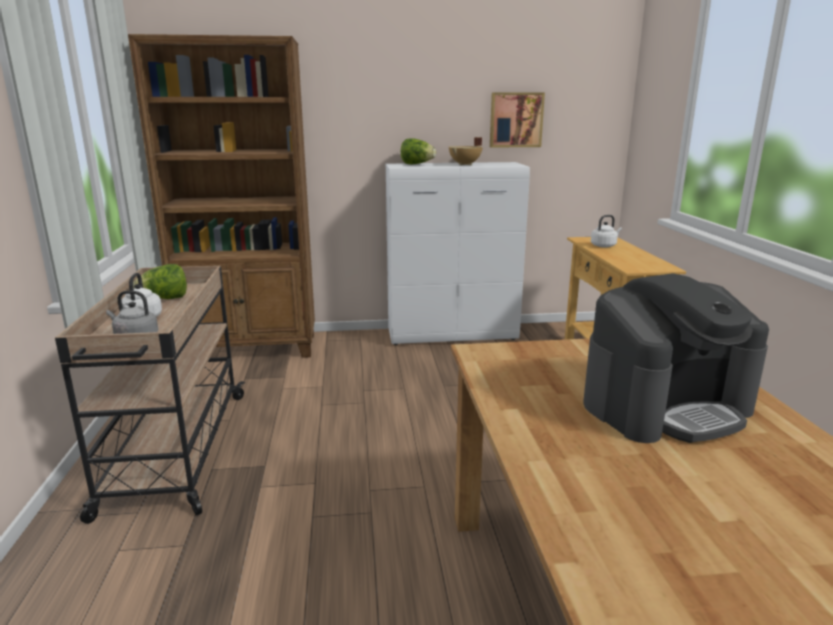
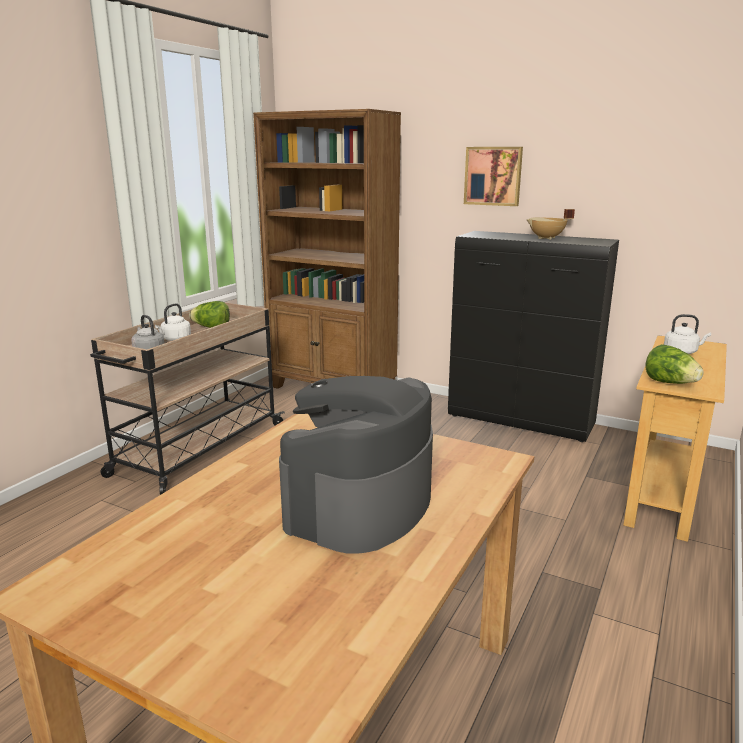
camera: 35 degrees right, 0 degrees up
white cabinet [386,162,530,345] -> black cabinet [448,231,619,442]
lettuce [401,138,436,165] -> lettuce moved to [645,344,704,384]
picture [490,92,545,148] -> picture moved to [464,147,523,206]
coffee machine [583,273,769,443] -> coffee machine turned 105 degrees clockwise [279,376,433,554]

